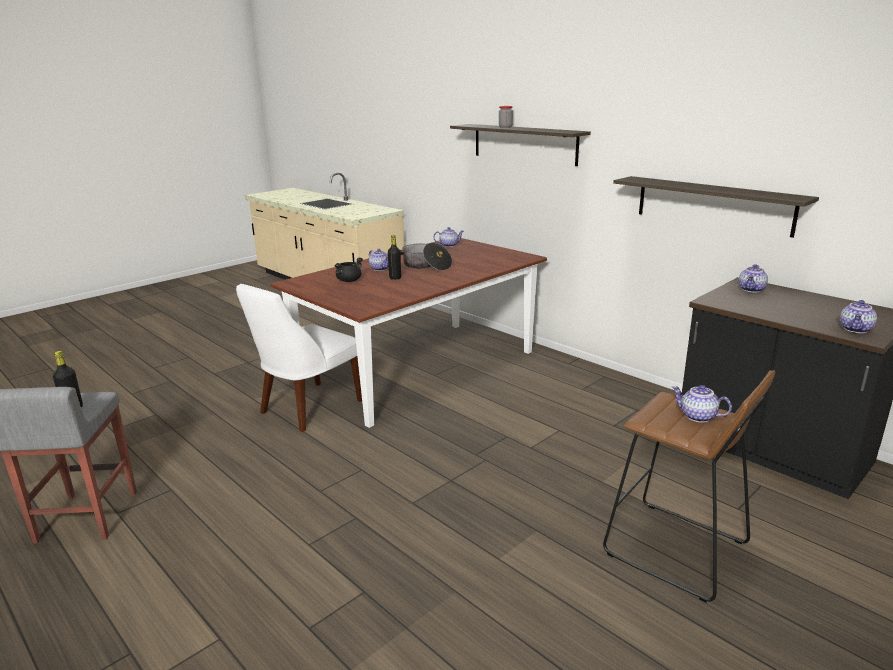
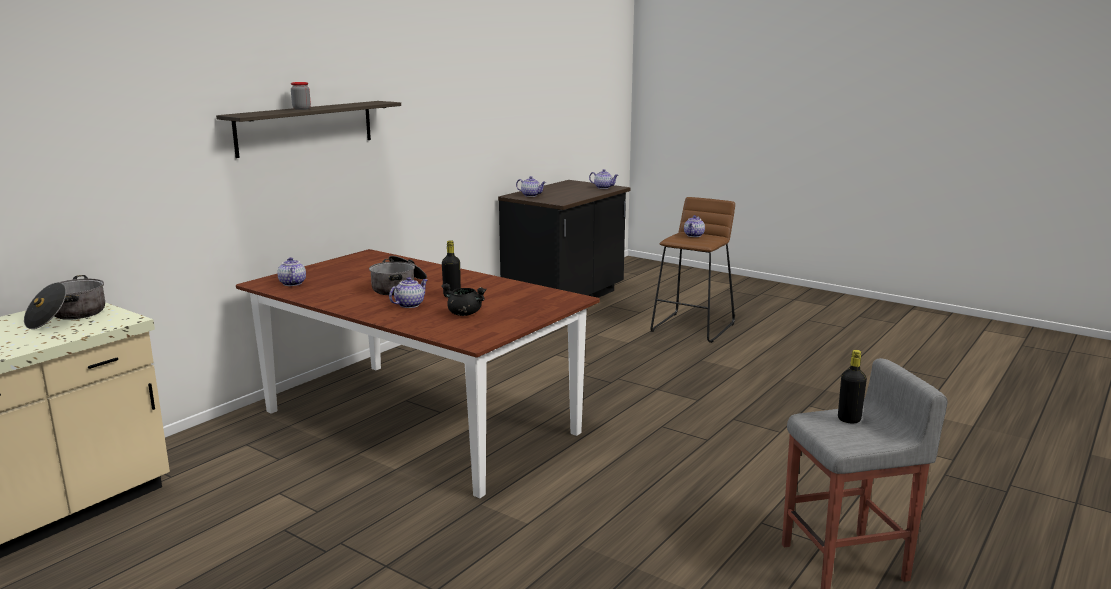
camera: 100 degrees left, 5 degrees down
white chair [236,284,362,432] -> none
shelf [613,176,819,238] -> none
none -> cooking pot [24,275,105,329]

